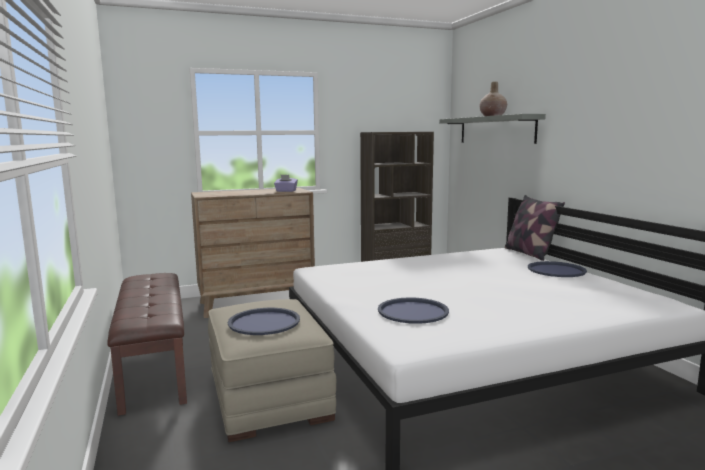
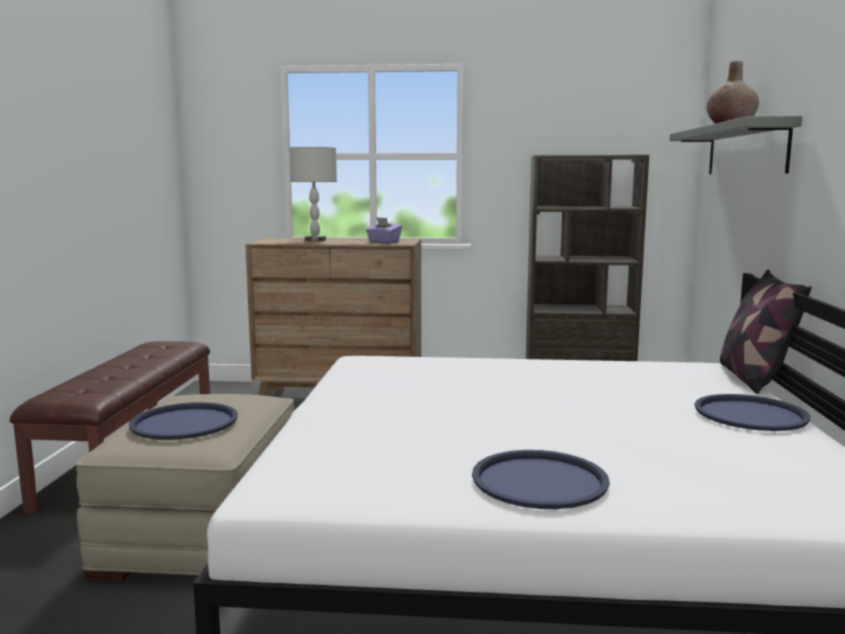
camera: 25 degrees right, 0 degrees up
blue tray [378,298,449,324] -> blue tray moved to [472,450,610,509]
none -> grey table lamp [289,147,337,241]

